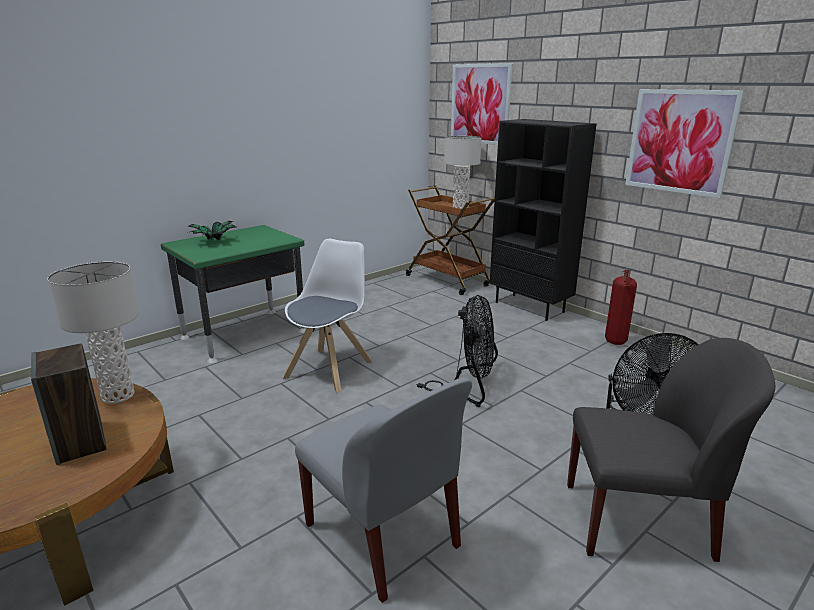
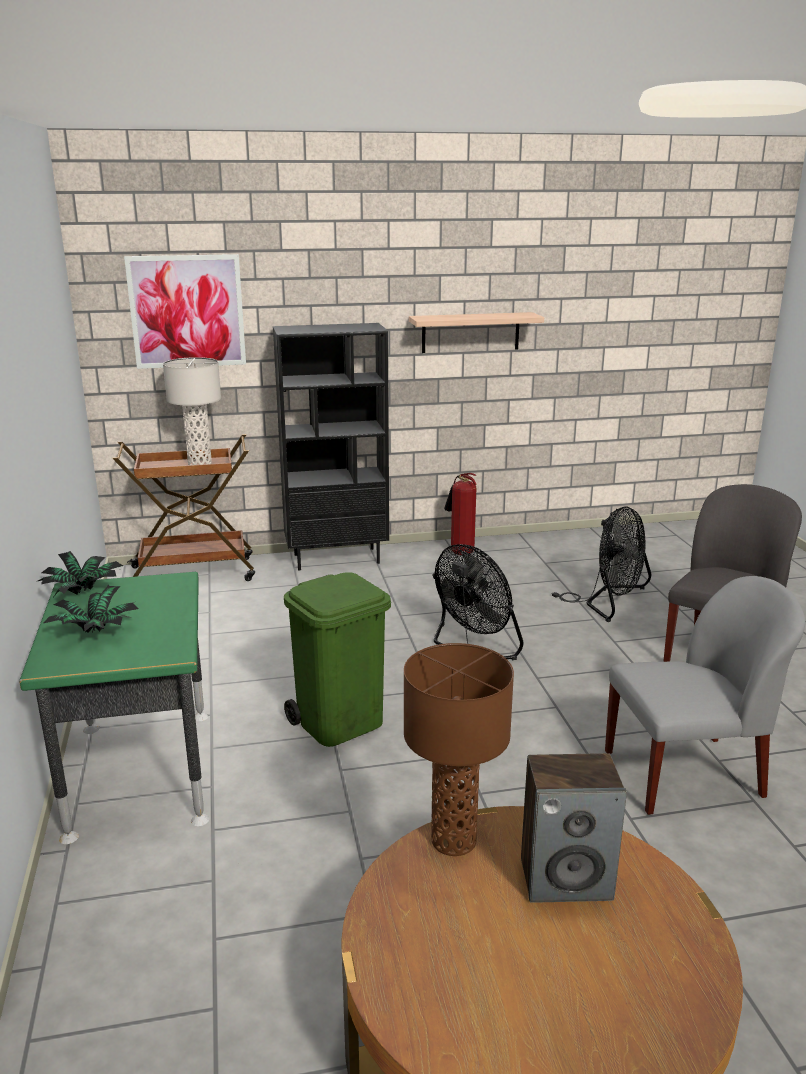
camera: 60 degrees left, 0 degrees up
white table lamp [47,261,139,404] -> brown table lamp [404,643,514,856]
chair [283,239,372,393] -> green trash can [284,572,391,747]
picture [625,89,744,198] -> shelf [409,312,544,353]
none -> potted plant [36,551,123,596]

